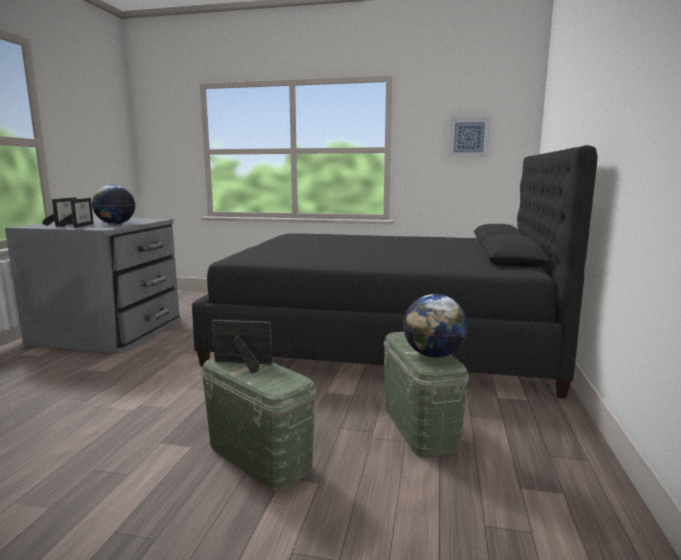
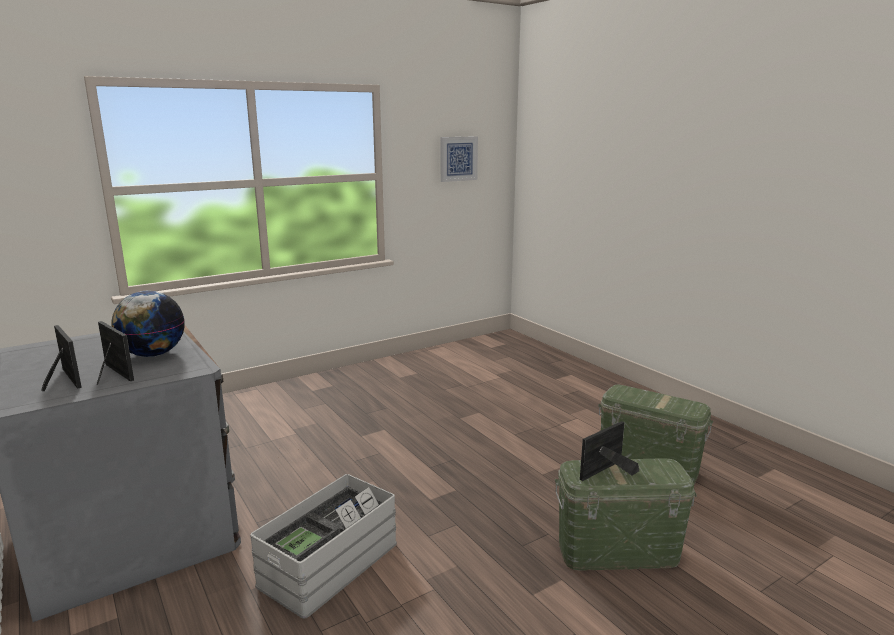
camera: 45 degrees left, 5 degrees up
black bed [192,145,598,399] -> none
globe [403,294,468,358] -> none
none -> grey storage box [250,474,397,619]

